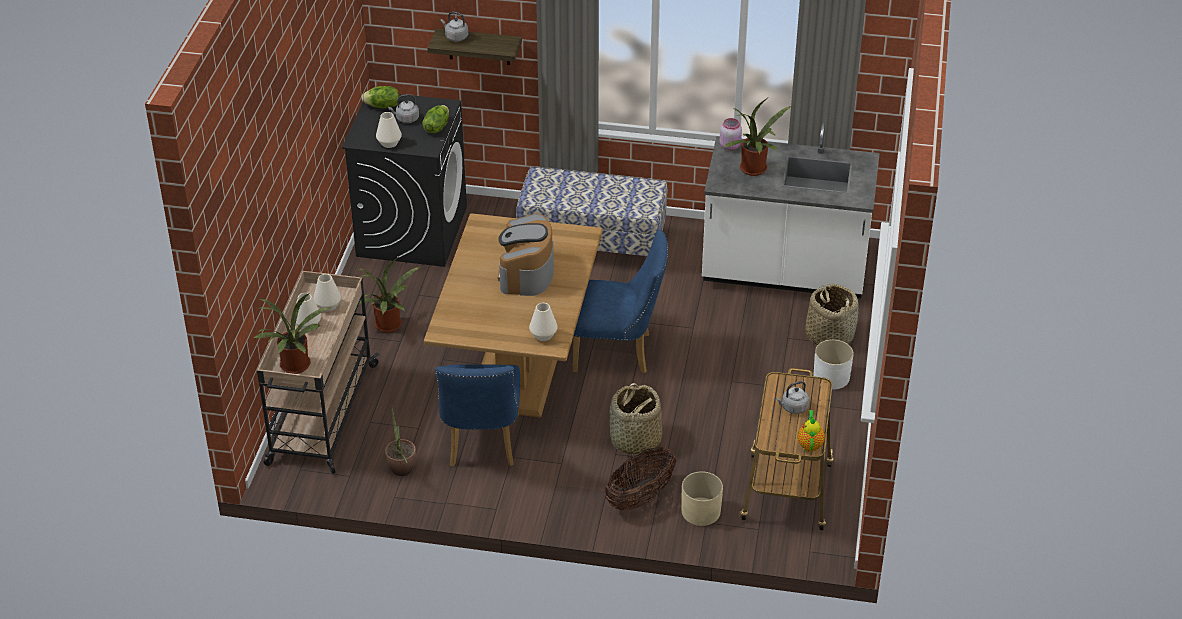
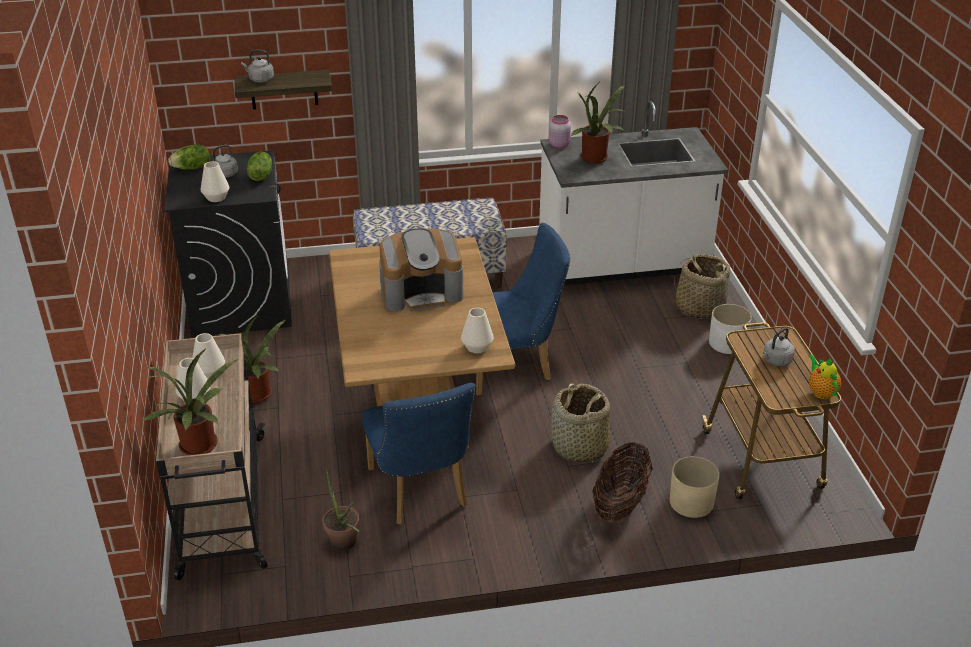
camera: 20 degrees left, 5 degrees down
coffee machine [497,213,554,296] -> coffee machine turned 90 degrees counterclockwise [379,228,463,312]

